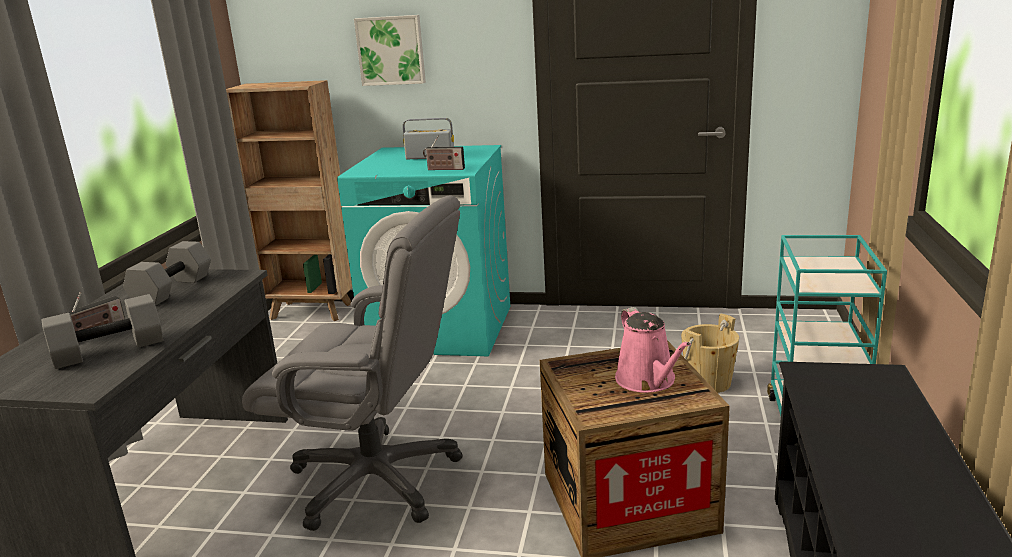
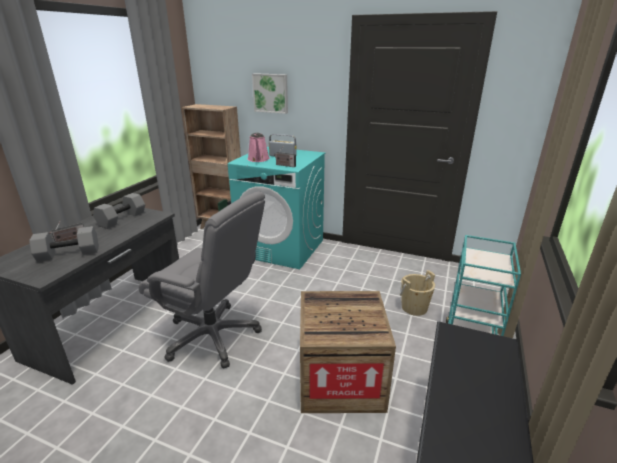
camera: 10 degrees right, 5 degrees up
pink watering can [615,307,691,393] -> pink watering can moved to [247,133,270,162]

